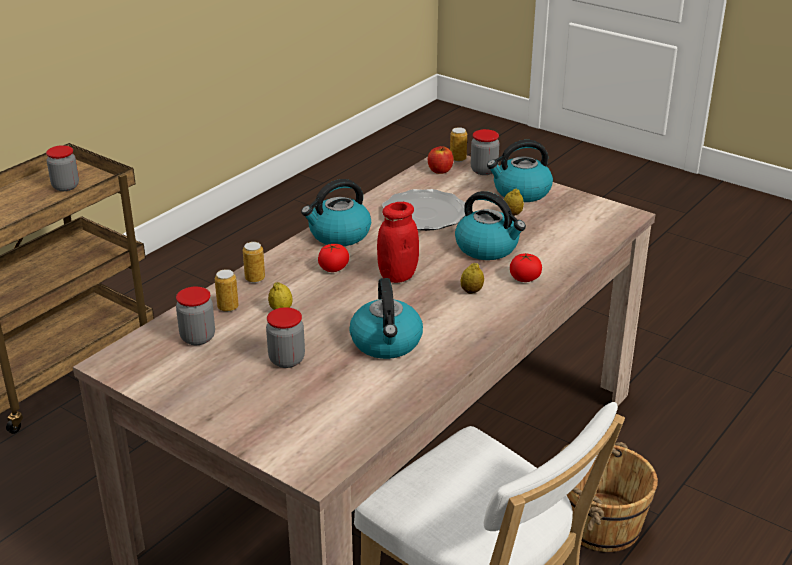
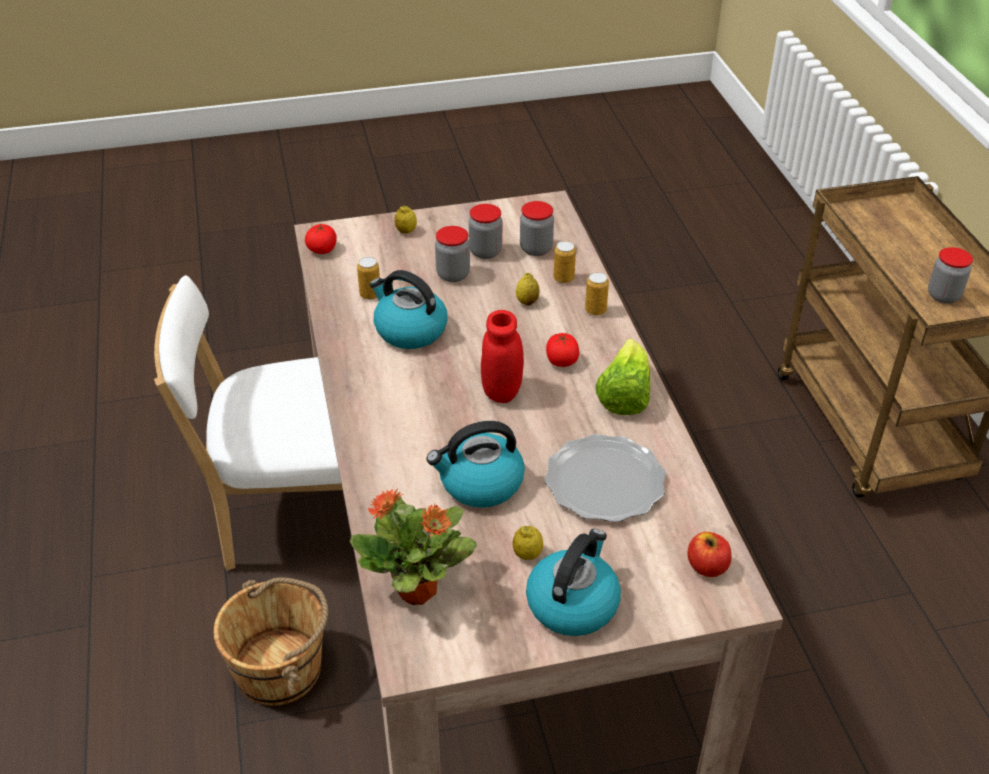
camera: 130 degrees right, 10 degrees up
kettle [301,179,371,246] -> lettuce [595,339,650,415]
can [450,127,467,162] -> can moved to [357,257,380,300]
lemon [460,263,484,294] -> lemon moved to [394,206,417,234]
jar [471,129,499,175] -> jar moved to [469,204,502,259]
tomato [510,253,542,282] -> tomato moved to [305,223,337,254]
none -> potted plant [350,488,477,605]

